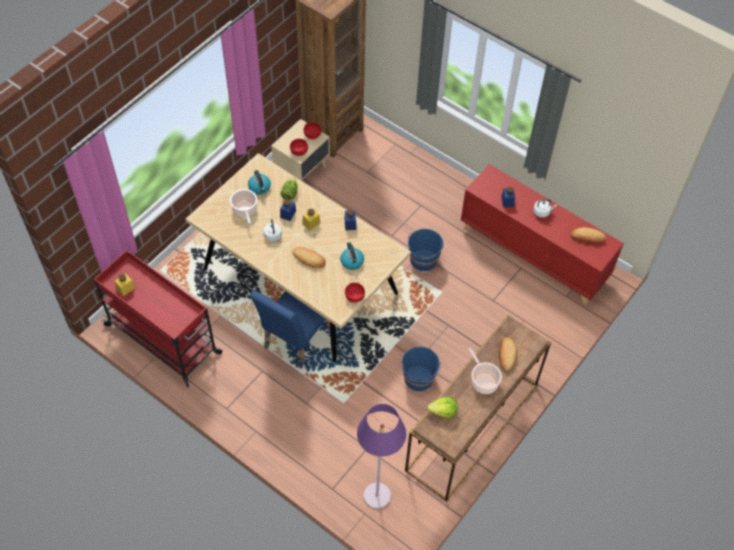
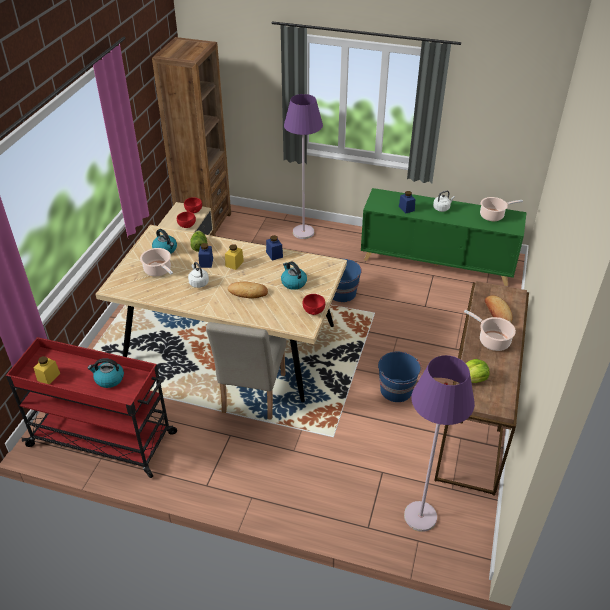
camera: 20 degrees left, 15 degrees down
blue chair [250,290,330,369] -> beige chair [206,322,286,420]
red cabinet [461,164,624,304] -> green cabinet [361,188,527,286]
bread [571,227,606,244] -> cooking pot [480,197,523,221]
none -> kettle [88,358,124,388]
none -> purple floor lamp [284,94,323,239]

